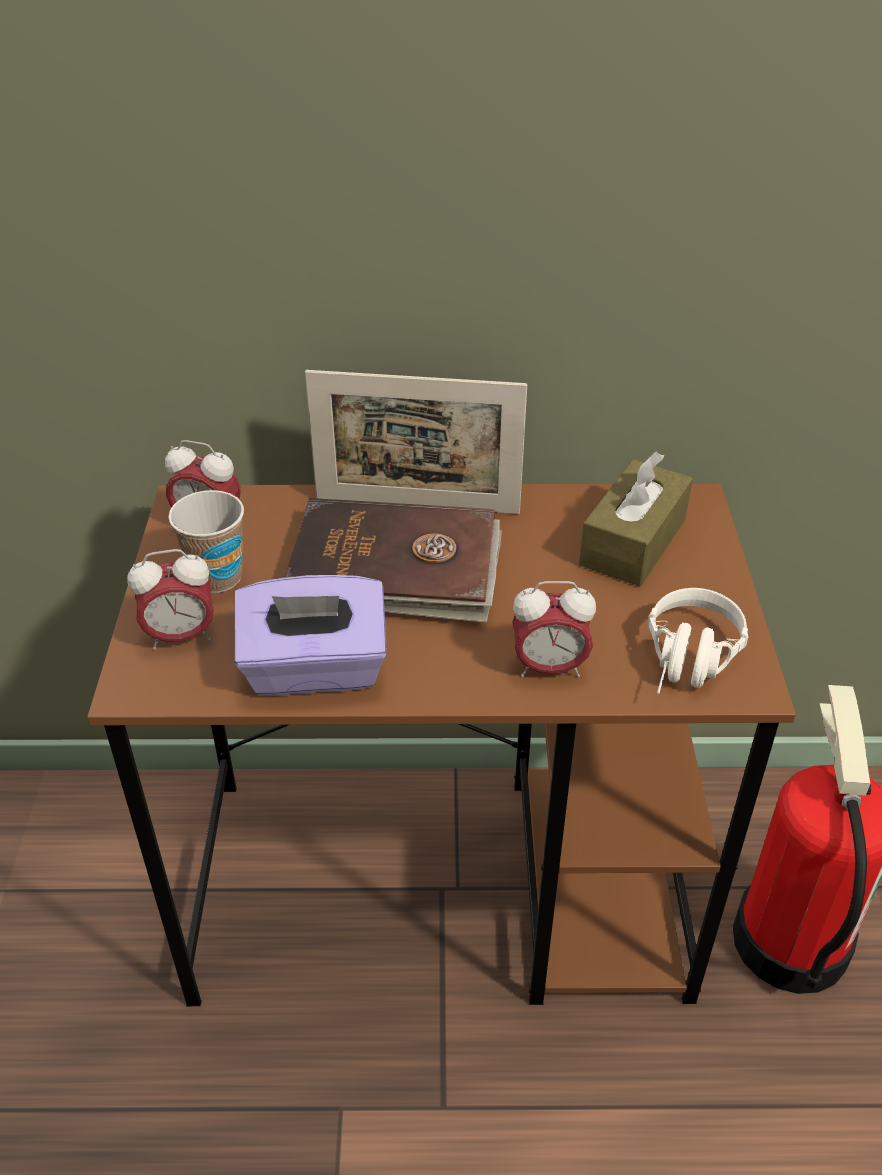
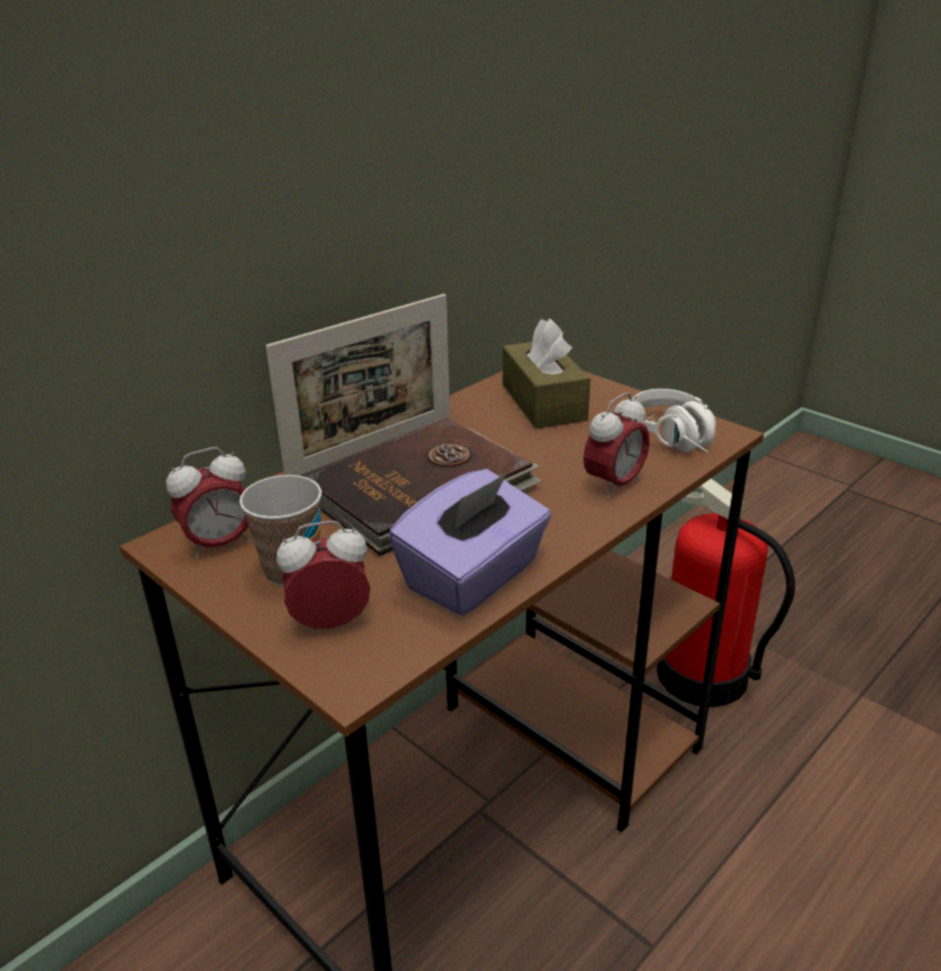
camera: 45 degrees left, 10 degrees down
alarm clock [127,549,214,650] -> alarm clock turned 135 degrees counterclockwise [277,521,370,629]

